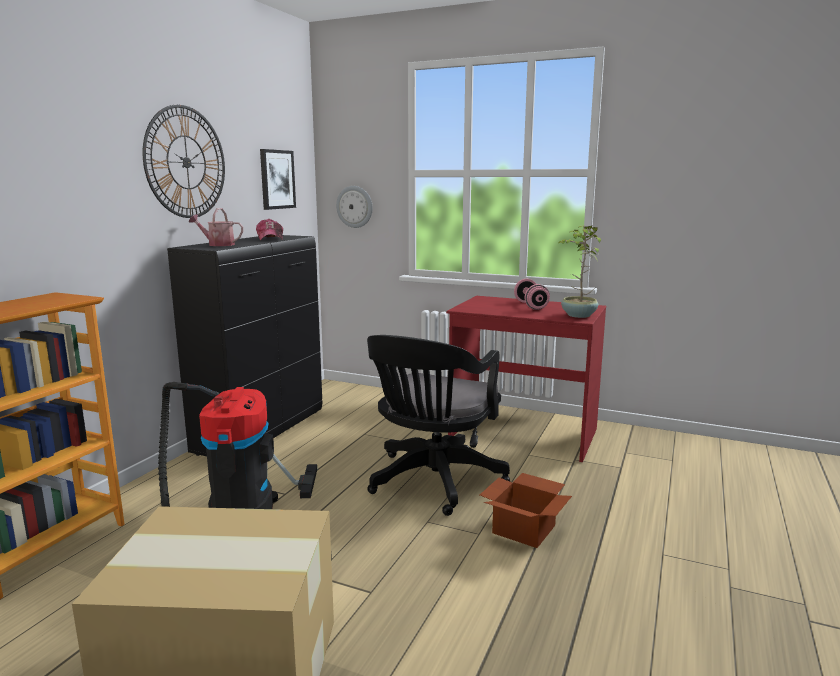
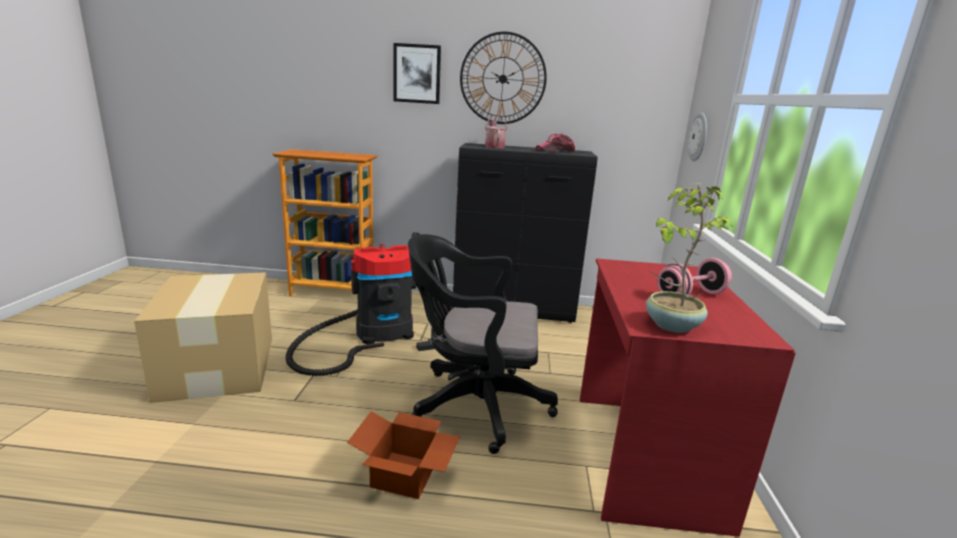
camera: 70 degrees right, 5 degrees up
picture [260,149,296,210] -> picture moved to [394,43,441,104]

